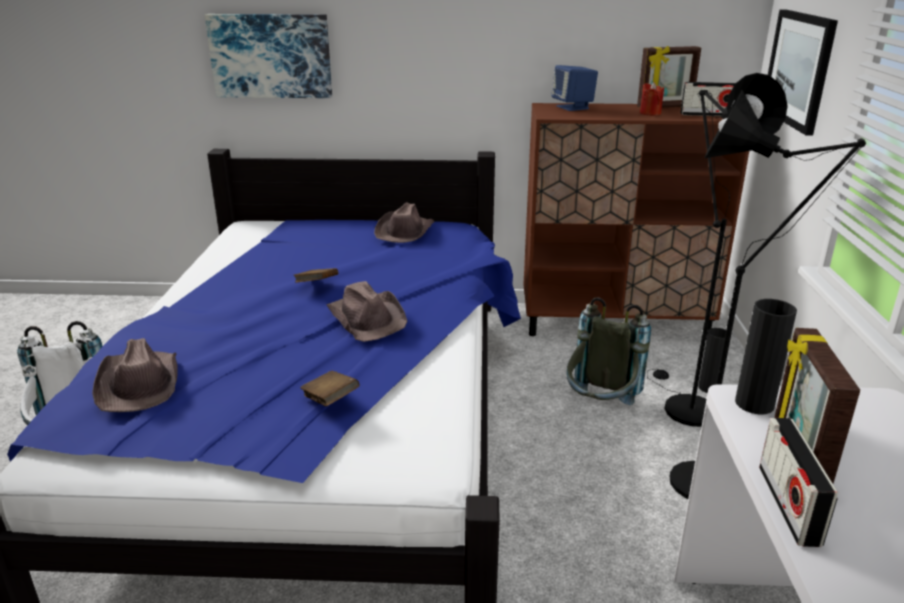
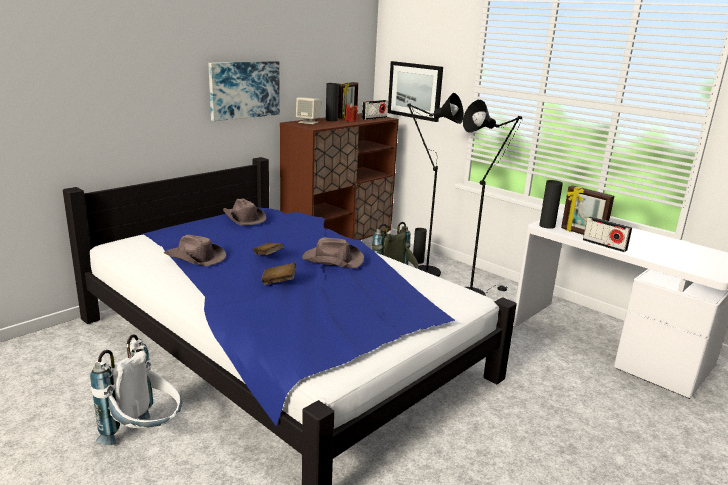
camera: 50 degrees left, 5 degrees down
brown hat [92,338,178,412] -> brown hat moved to [164,235,226,266]
picture [205,14,332,98] -> picture moved to [208,61,280,121]
brown book [300,371,360,406] -> brown book moved to [261,263,296,285]
blue speaker [551,65,598,111] -> beige speaker [296,97,321,124]
none -> black vase [326,83,339,121]

